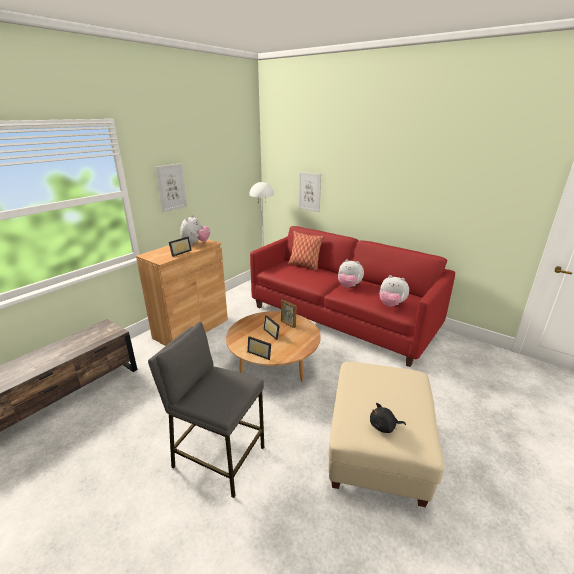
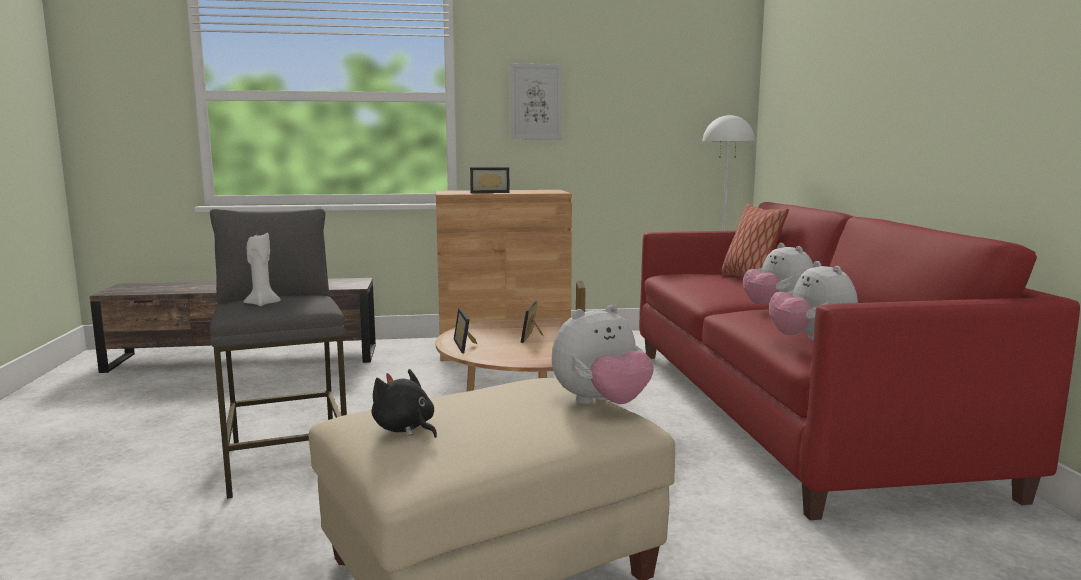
camera: 45 degrees right, 15 degrees down
plush toy [180,215,210,245] -> plush toy moved to [552,305,654,404]
picture [298,172,321,212] -> none
none -> white candle [244,233,281,306]

